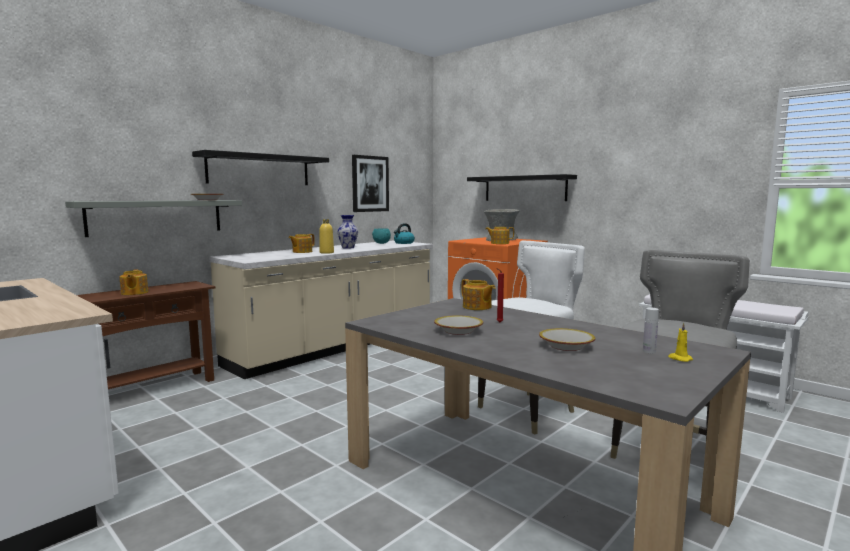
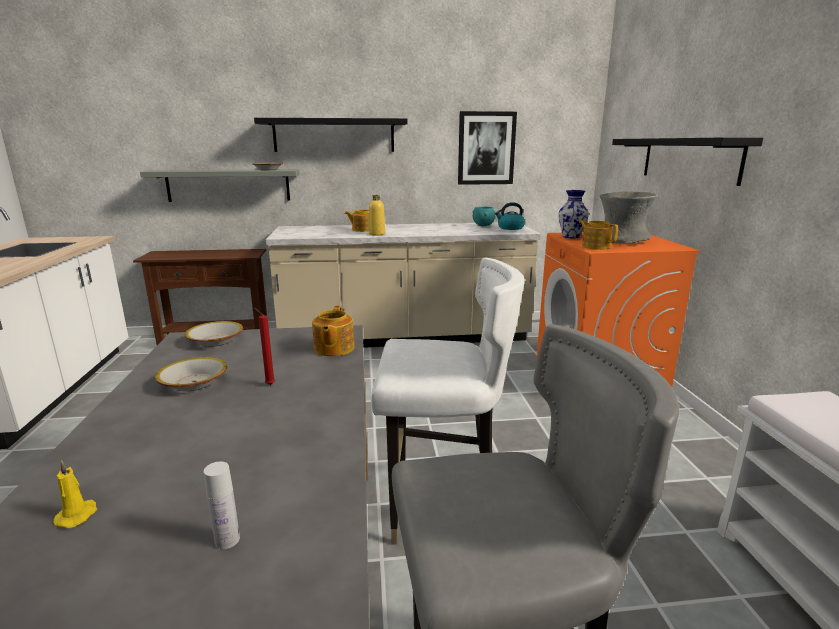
camera: 40 degrees right, 10 degrees up
teapot [119,269,149,295] -> none
vase [337,215,358,249] -> vase moved to [558,190,589,238]
bowl [539,328,595,351] -> bowl moved to [185,321,243,347]
yellow candle [668,322,693,362] -> yellow candle moved to [53,460,97,528]

